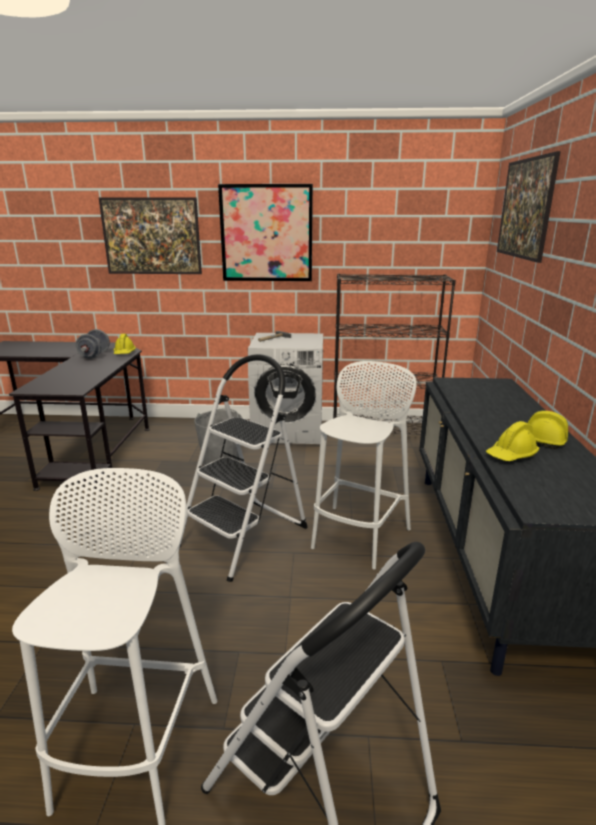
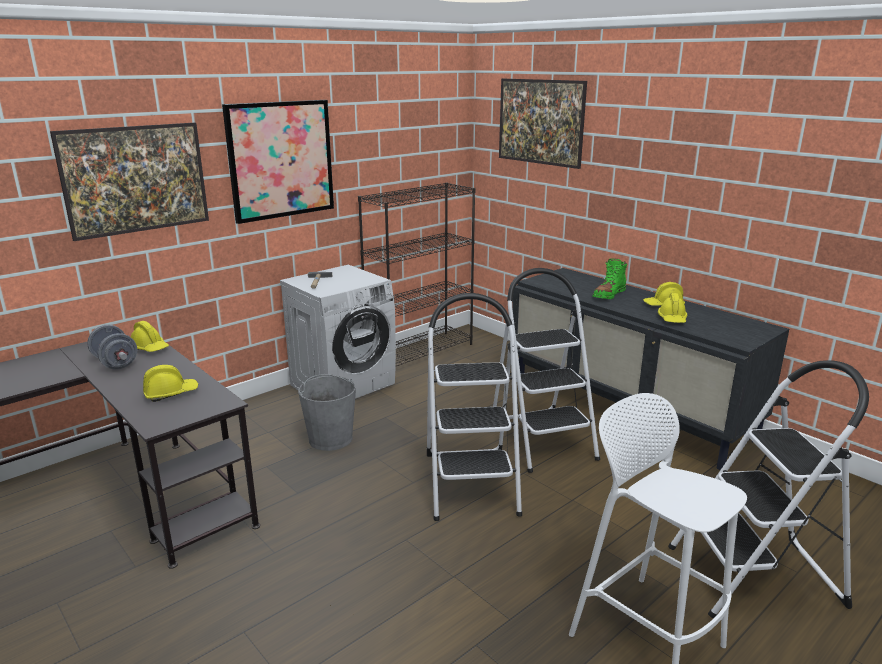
camera: 45 degrees left, 0 degrees up
white stool [311,361,417,569] -> step ladder [493,268,600,473]
none -> yellow hard hat [143,365,198,402]
none -> green boot [592,258,627,299]

